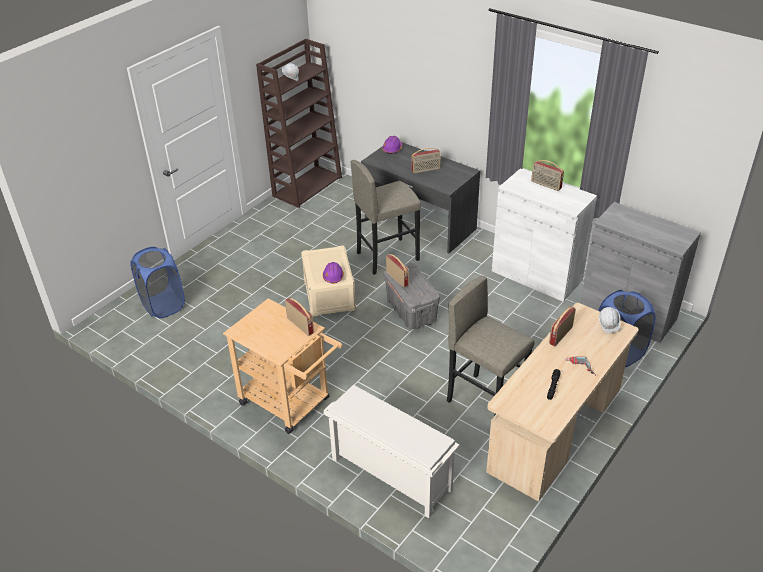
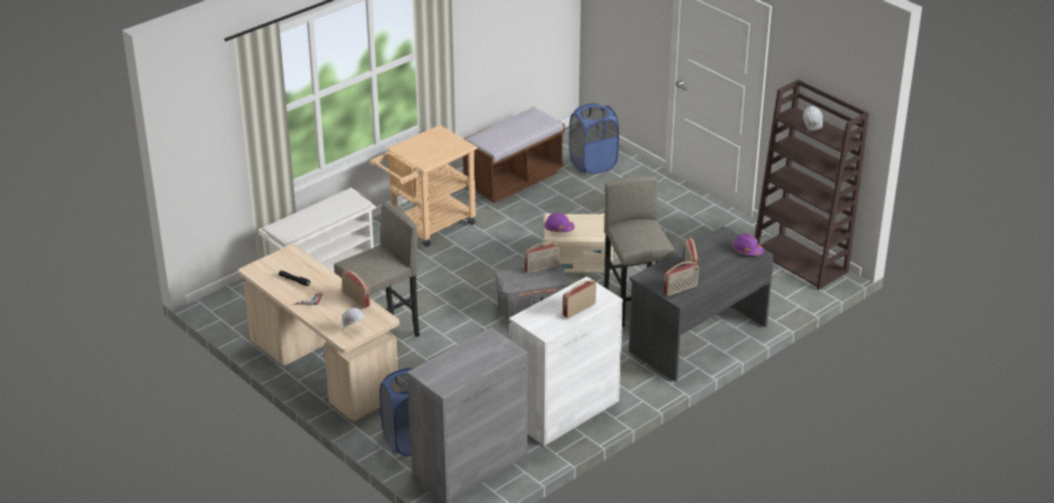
camera: 100 degrees right, 5 degrees down
radio [285,297,314,336] -> radio moved to [663,262,699,296]
none -> brown bench [463,107,565,203]

